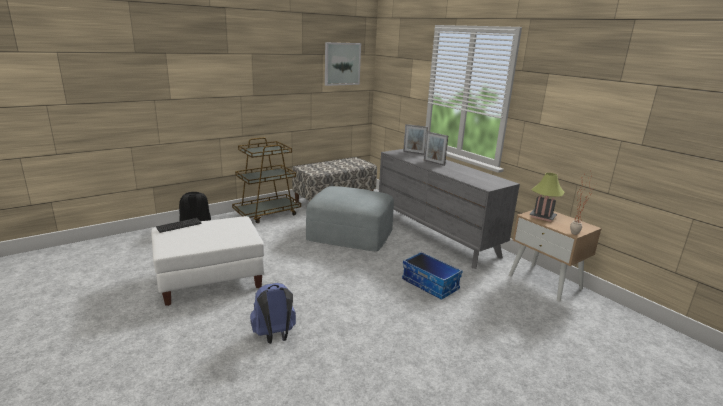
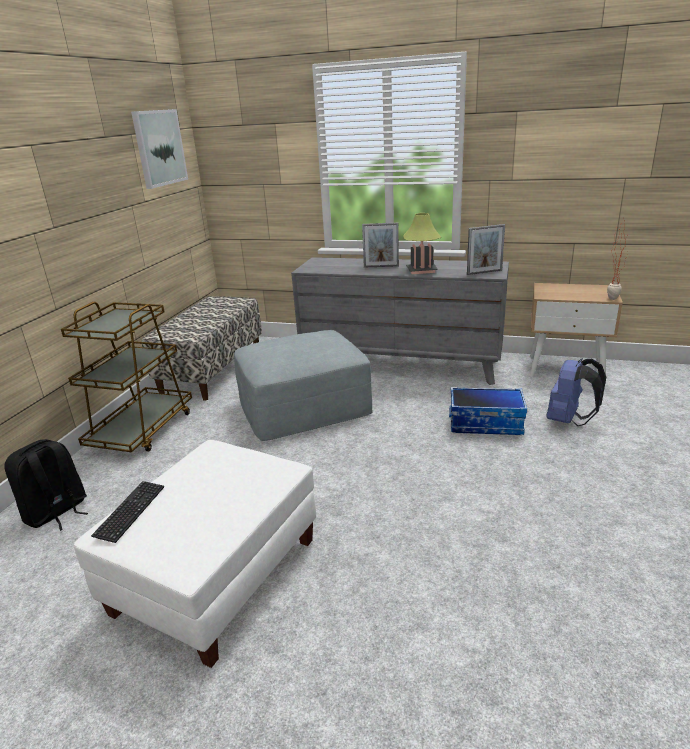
camera: 35 degrees left, 5 degrees up
blue backpack [250,283,296,344] -> blue backpack moved to [546,358,606,426]
picture frame [403,124,428,155] -> picture frame moved to [467,224,505,275]
table lamp [529,173,564,222] -> table lamp moved to [403,213,441,274]

